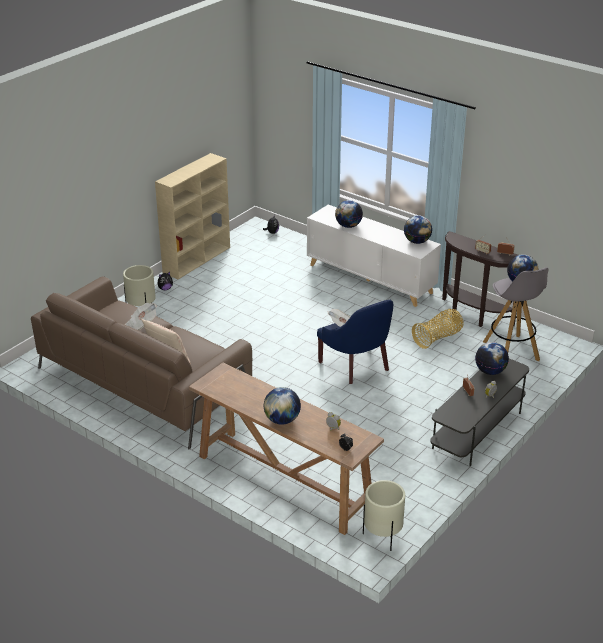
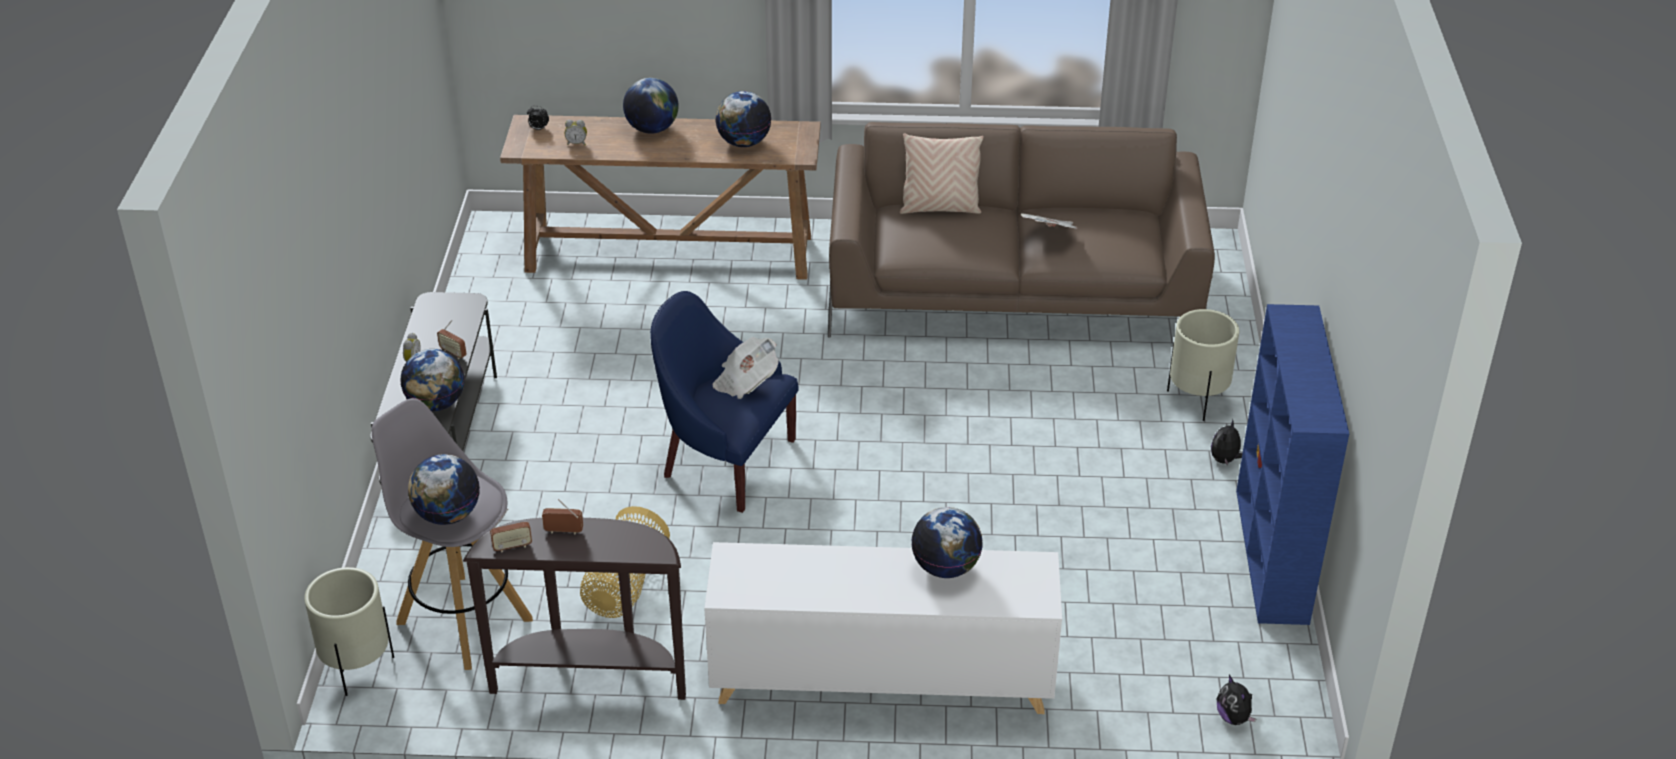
camera: 145 degrees right, 5 degrees up
beige bookcase [155,153,230,279] -> blue bookcase [1236,304,1349,625]
beige planter [363,480,405,551] -> beige planter moved to [304,567,394,696]
globe [404,215,432,244] -> globe moved to [715,91,771,147]

